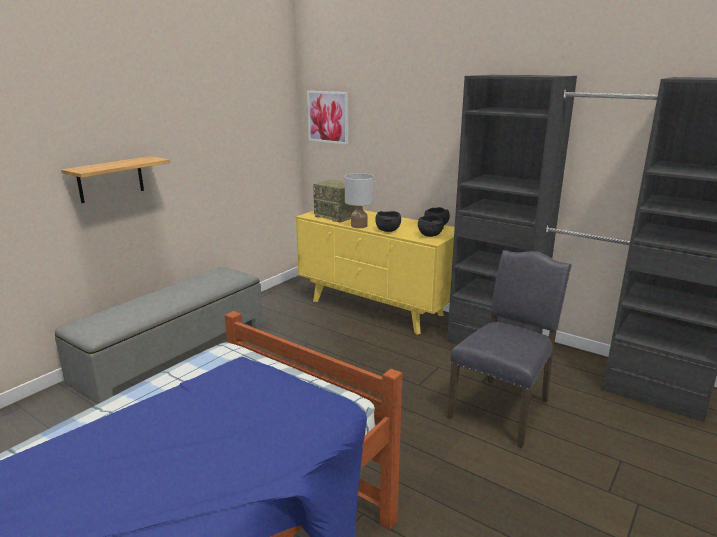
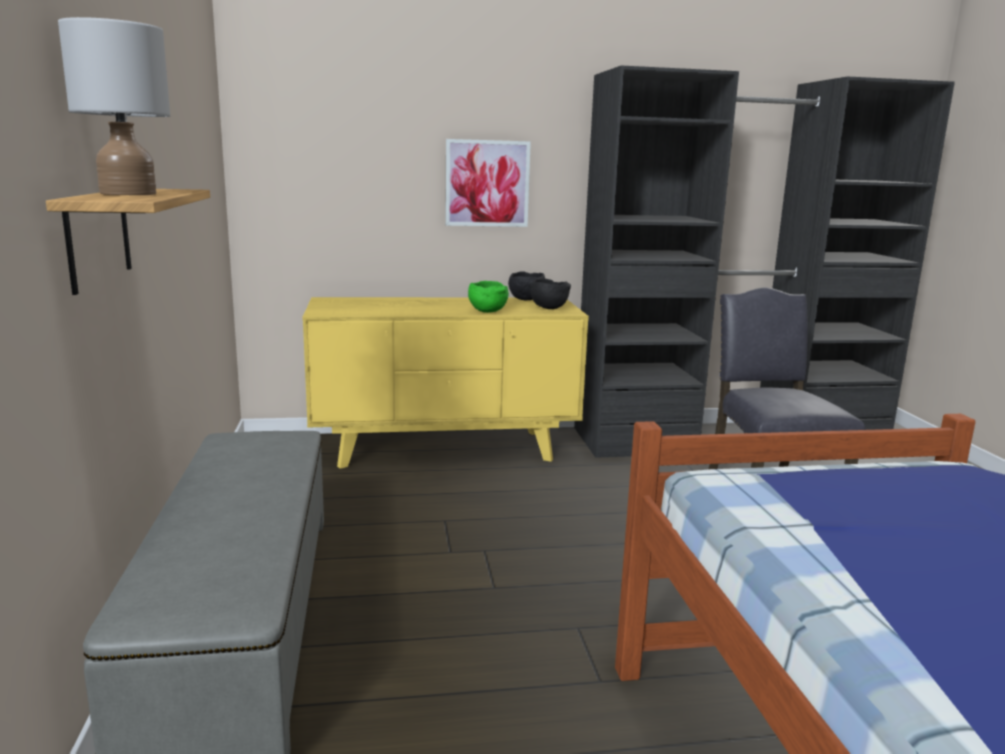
camera: 45 degrees left, 5 degrees down
picture [307,91,348,145] -> picture moved to [445,139,531,227]
radio [313,179,356,223] -> none
grey table lamp [345,173,374,228] -> grey table lamp moved to [58,17,170,195]
black bowl [375,211,401,232] -> green bowl [468,281,509,313]

